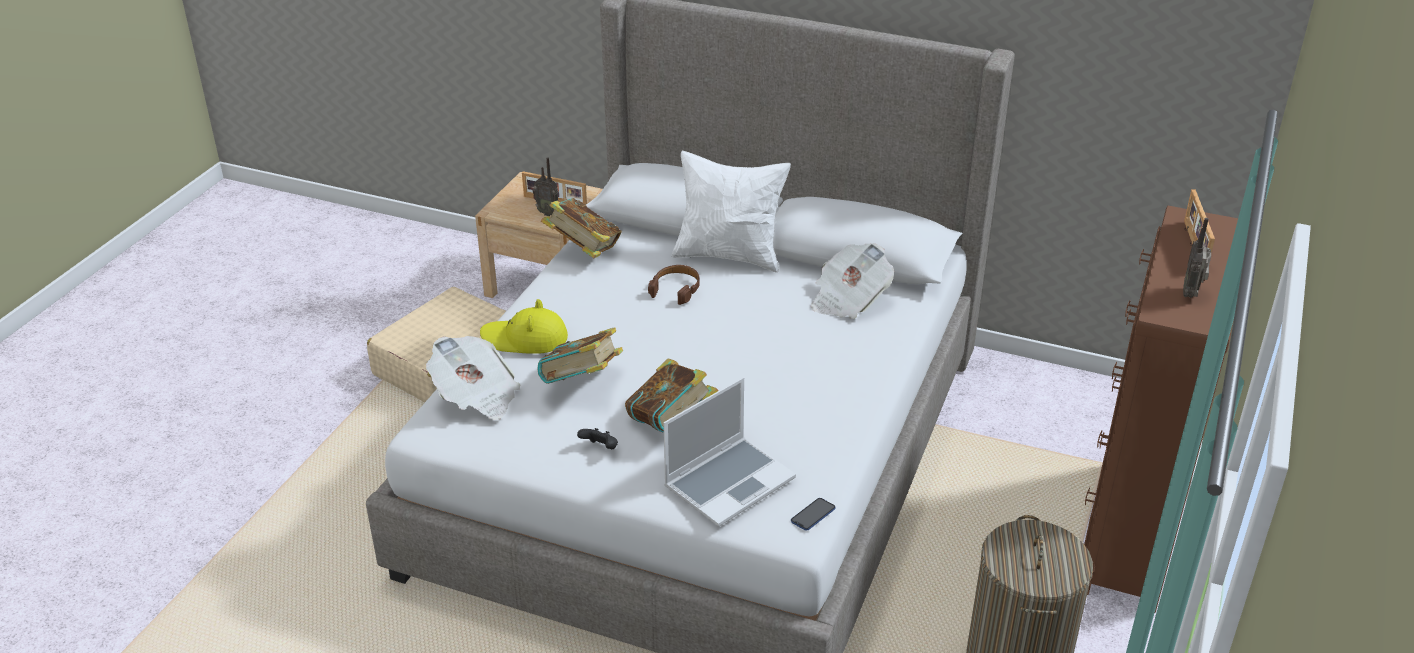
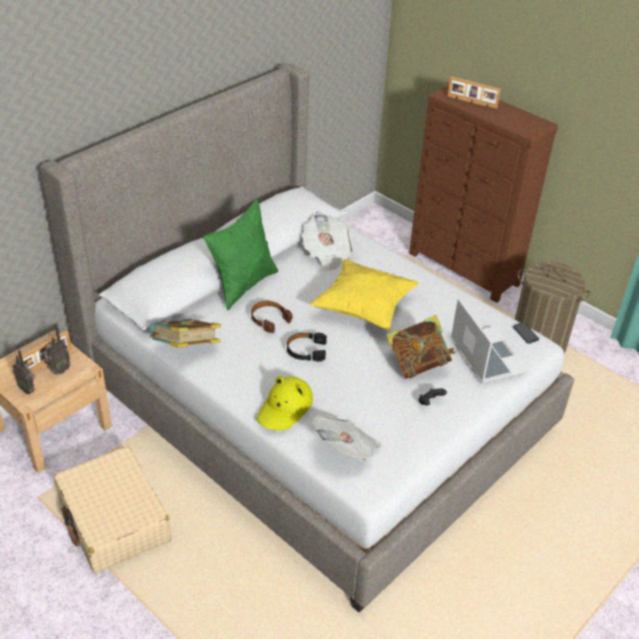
camera: 70 degrees left, 5 degrees up
book [537,327,623,384] -> none
white pillow [672,151,791,273] -> green pillow [203,199,278,310]
radio [1183,218,1211,298] -> radio moved to [12,350,35,394]
none -> black headphones [287,333,327,362]
none -> yellow pillow [310,259,419,330]

